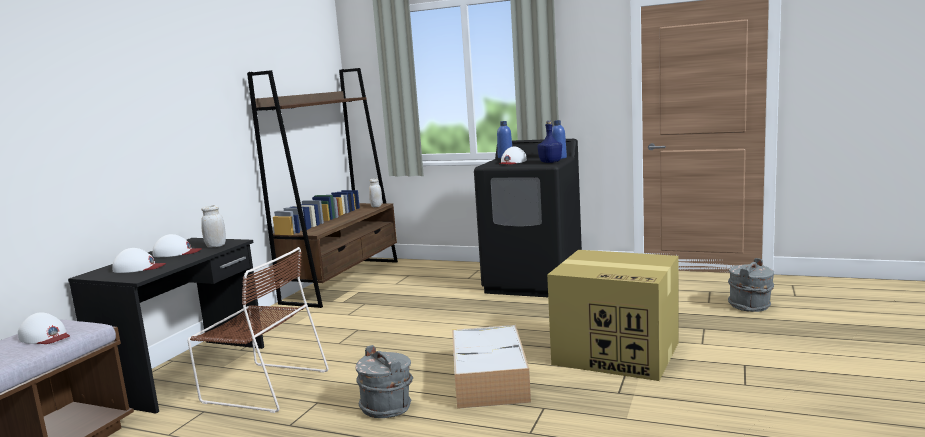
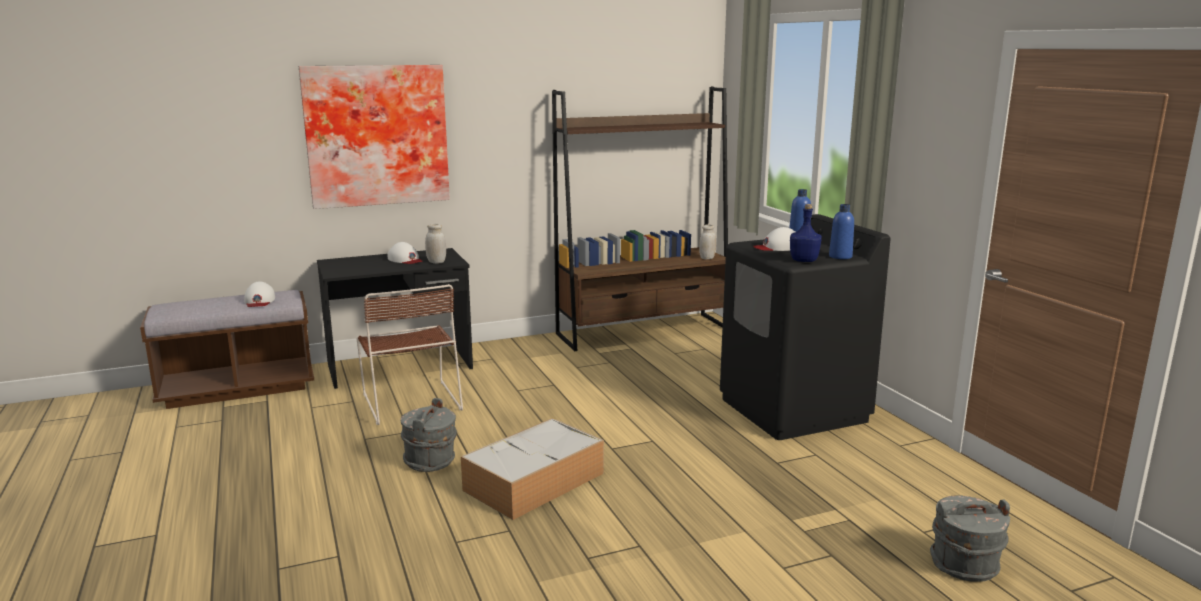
camera: 45 degrees right, 5 degrees up
white cap [112,248,166,273] -> none
cardboard box [547,250,679,381] -> none
none -> picture [299,65,450,209]

